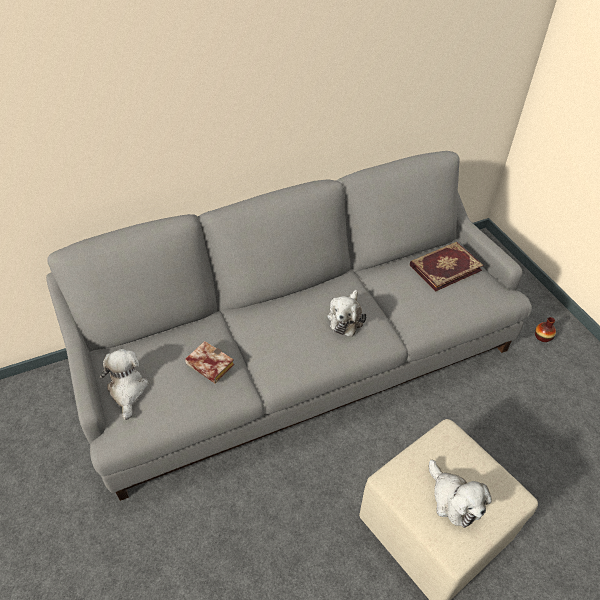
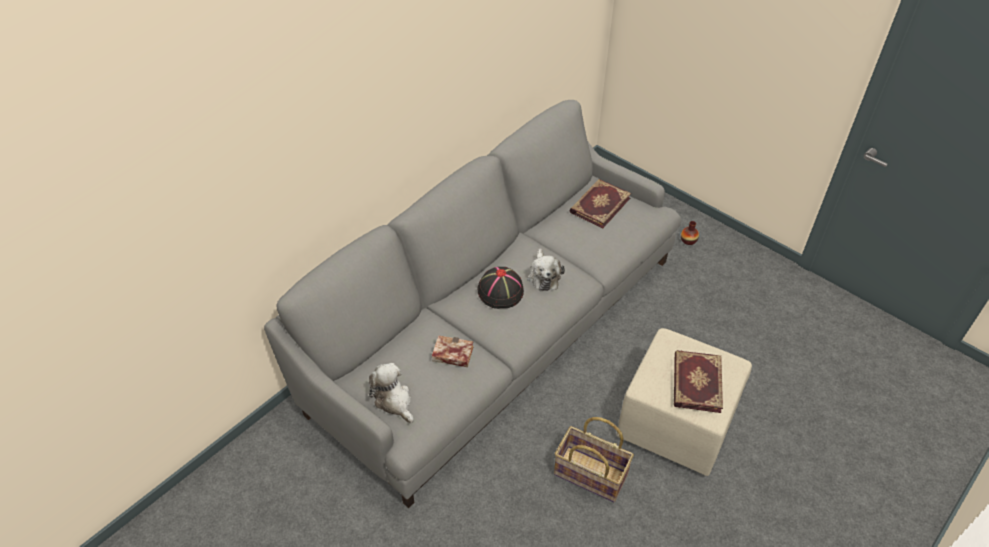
camera: 25 degrees left, 0 degrees up
plush toy [429,460,492,528] -> book [674,350,723,413]
none -> black hat [477,267,524,309]
none -> basket [554,417,634,502]

